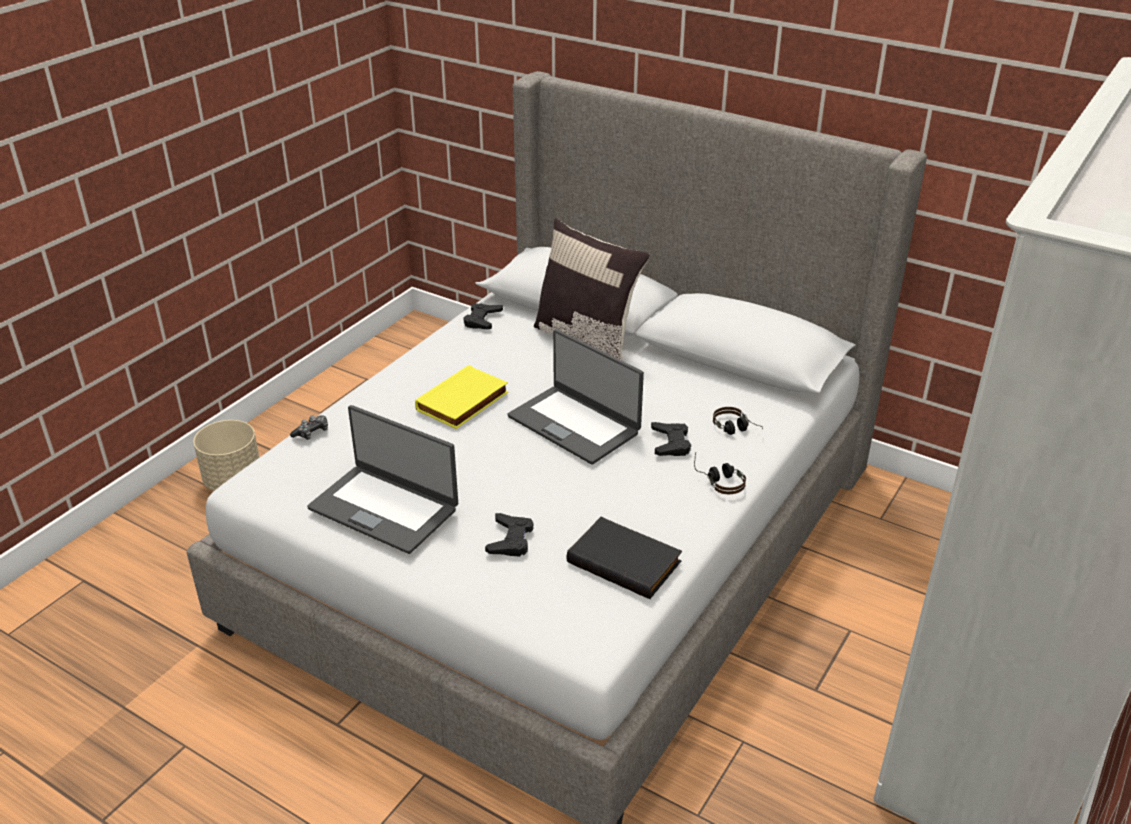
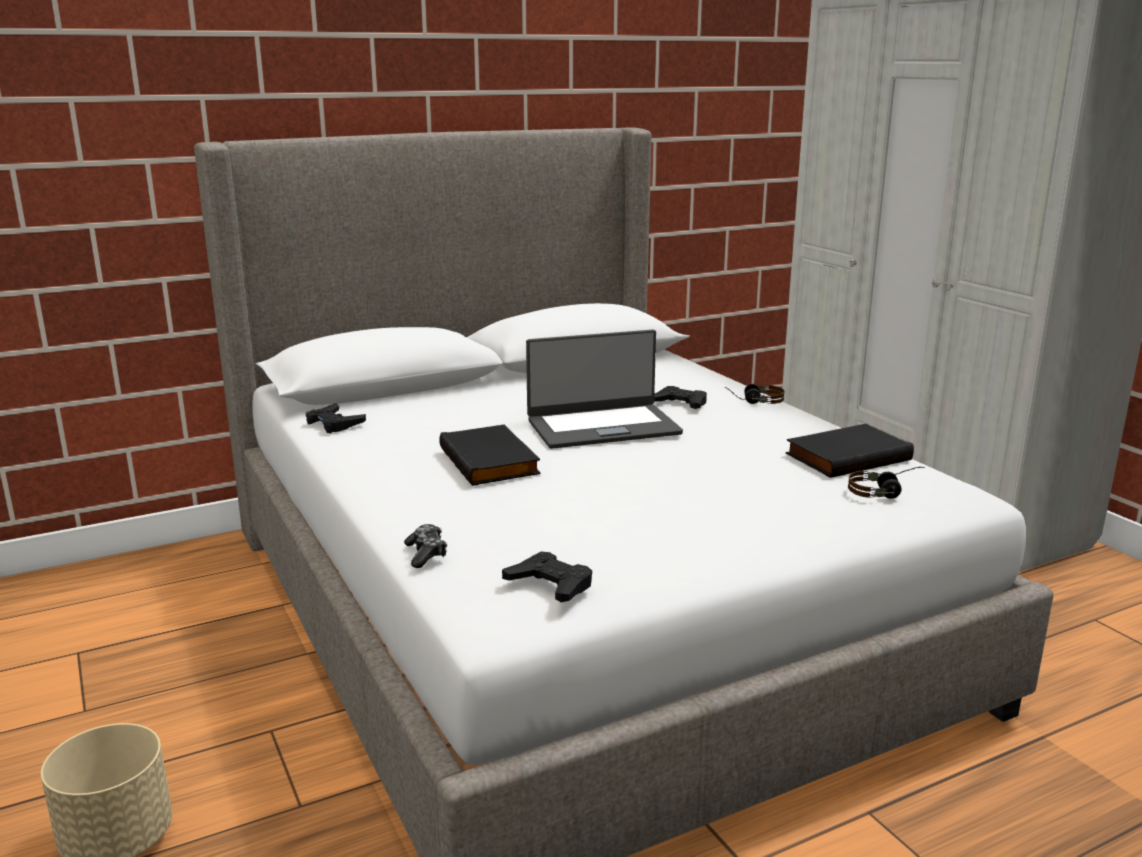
camera: 60 degrees left, 15 degrees down
laptop [307,405,458,554] -> none
yellow book [415,365,509,429] -> black book [439,424,541,486]
black game controller [485,513,534,557] -> black game controller moved to [502,552,592,602]
pillow [534,218,650,361] -> none
headphones [713,407,763,435] -> headphones moved to [848,467,925,499]

